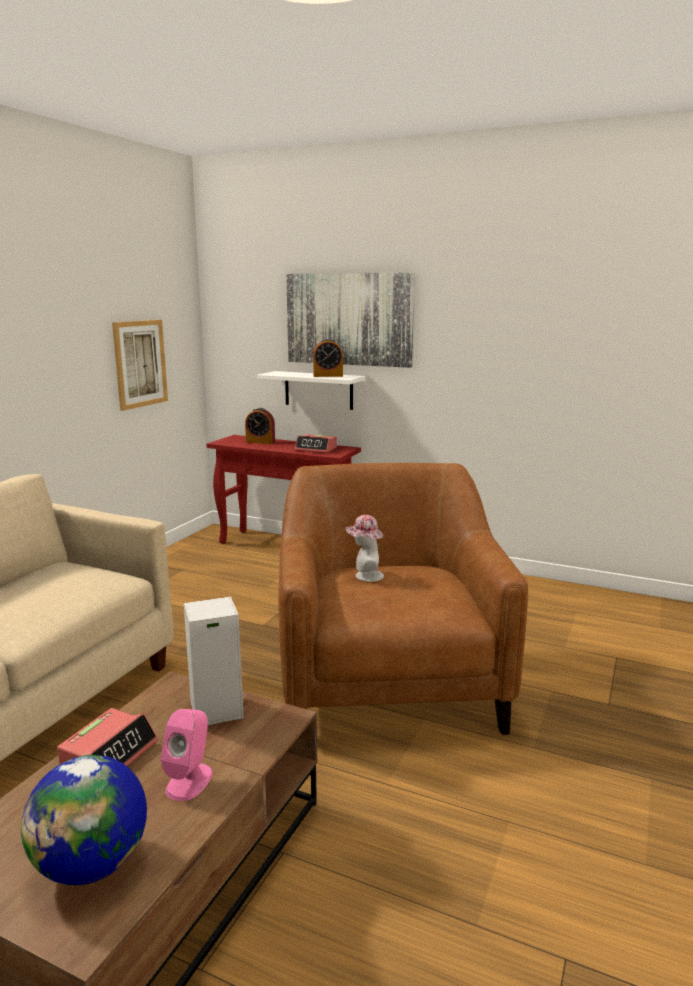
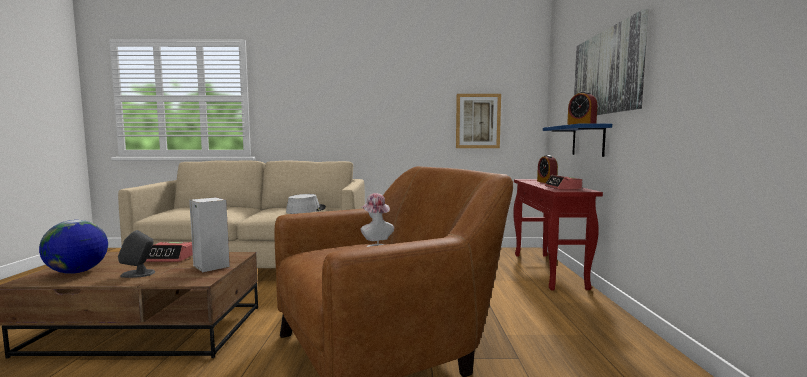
camera: 65 degrees right, 10 degrees down
pink speaker [161,709,213,801] -> grey speaker [118,230,155,278]
white shelf [257,371,365,410] -> blue shelf [543,124,612,157]
none -> grey hat [286,194,326,214]

